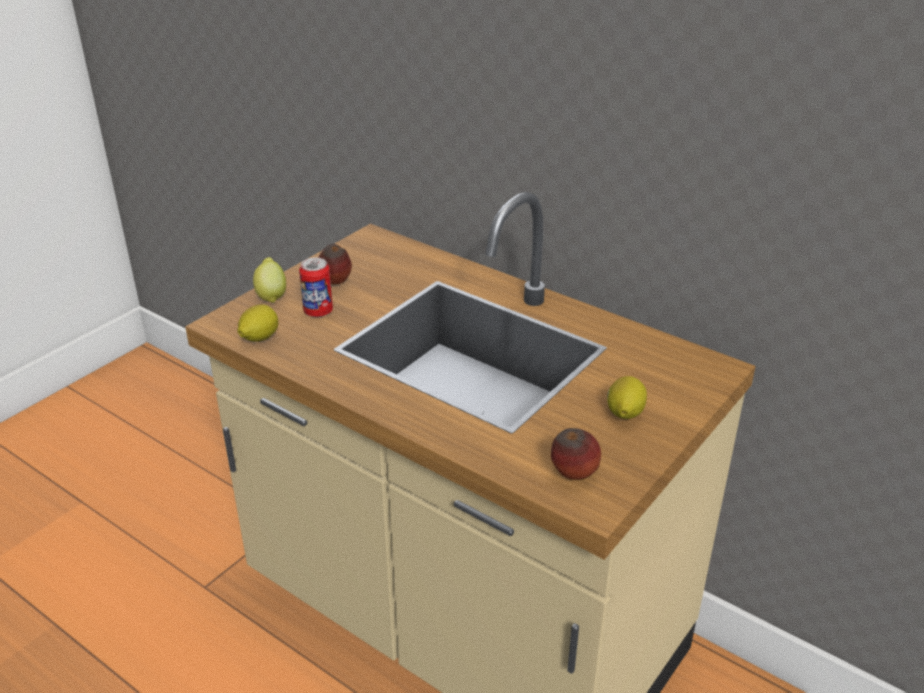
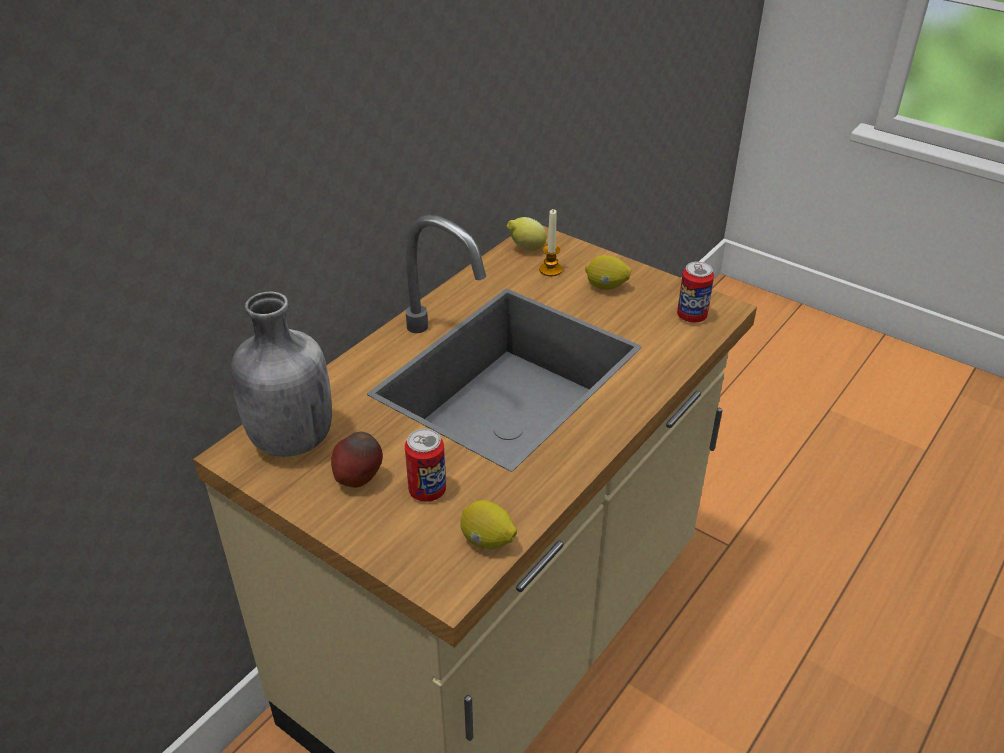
camera: 90 degrees left, 5 degrees up
lemon [253,257,286,303] -> lemon moved to [507,217,547,251]
apple [551,428,601,480] -> can [677,262,714,323]
none -> grey bottle [231,292,332,457]
none -> candle [539,209,563,276]

